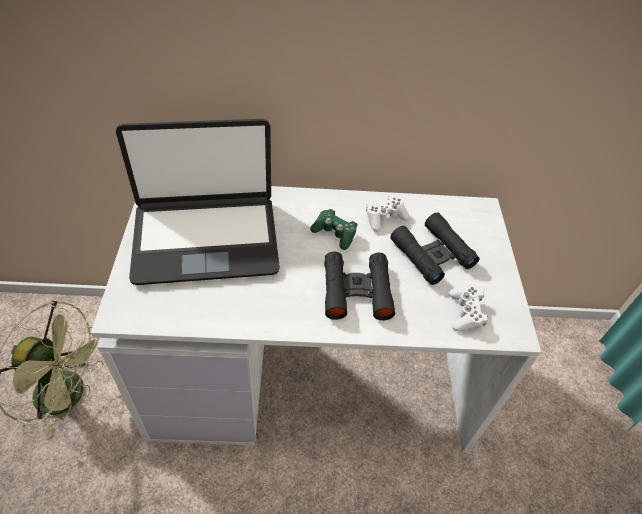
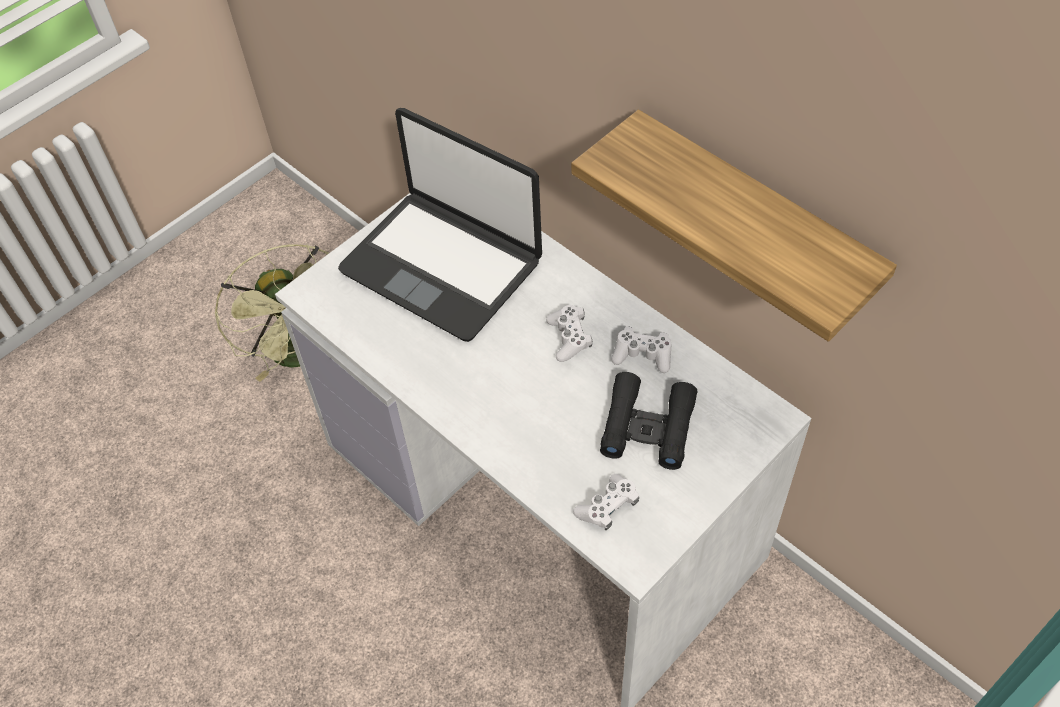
camera: 50 degrees right, 5 degrees up
green game controller [310,209,357,250] -> white game controller [546,305,592,362]
black binoculars [324,252,395,320] -> none
none -> shelf [571,110,897,342]

